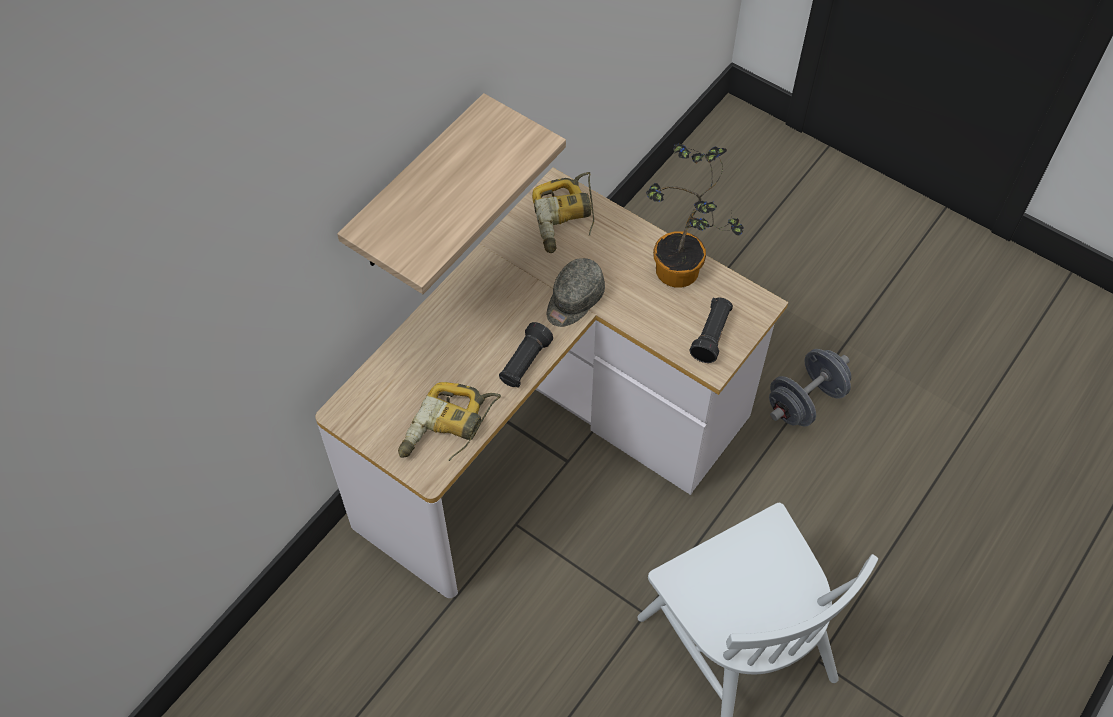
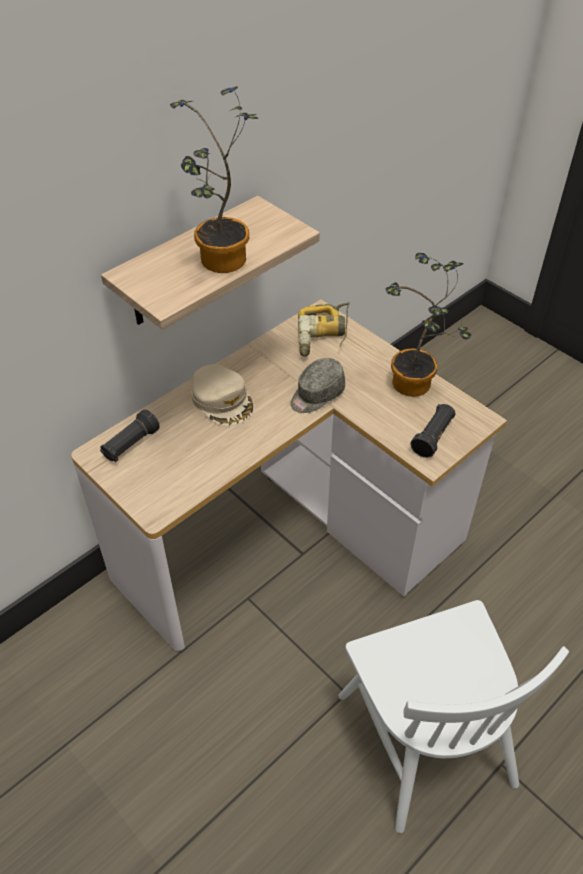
camera: 10 degrees right, 10 degrees down
power drill [398,382,501,461] -> none
black flashlight [499,322,553,388] -> black flashlight moved to [100,409,160,462]
grey dumbbell [769,349,851,426] -> none
none -> potted plant [170,86,258,273]
none -> beige cap [192,364,253,426]

